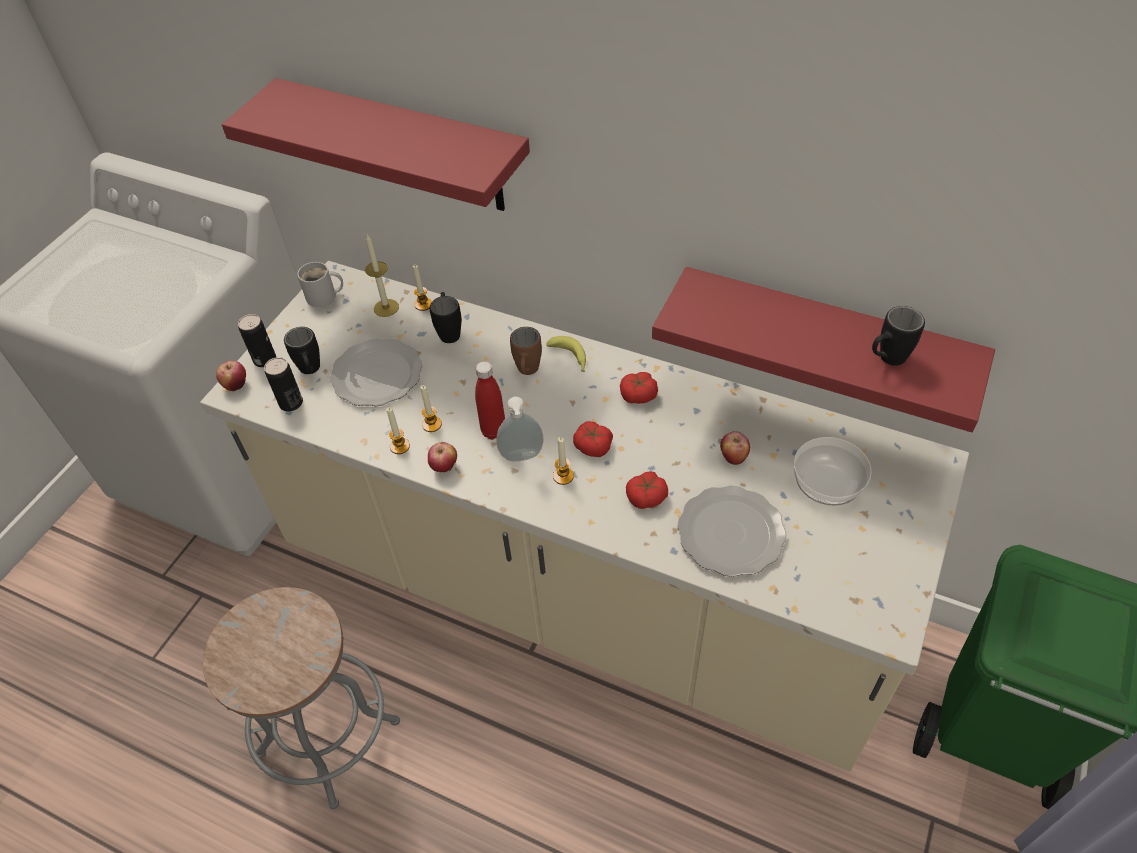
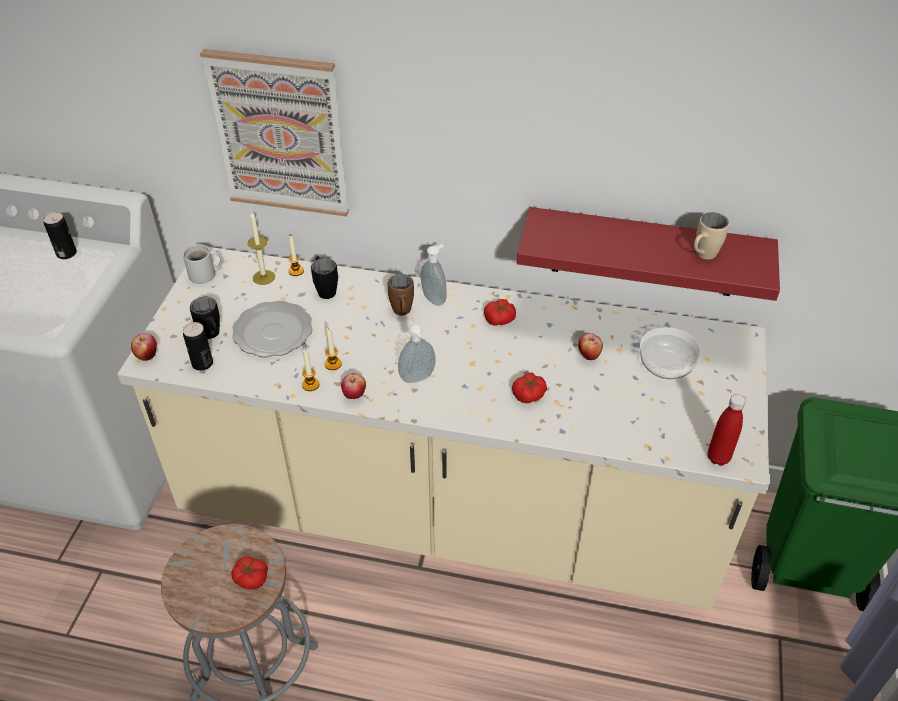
camera: 15 degrees left, 5 degrees down
red shelf [222,78,530,211] -> picture [200,49,349,216]
can [238,314,276,367] -> can moved to [43,212,77,259]
red bottle [475,361,505,440] -> red bottle moved to [708,394,746,466]
banana [546,336,586,372] -> soap dispenser [421,244,447,306]
candle [553,437,574,485] -> none
tomato [573,421,613,457] -> tomato moved to [231,556,268,589]
plate [677,485,786,577] -> none
black mug [872,306,925,366] -> beige mug [694,212,729,260]

